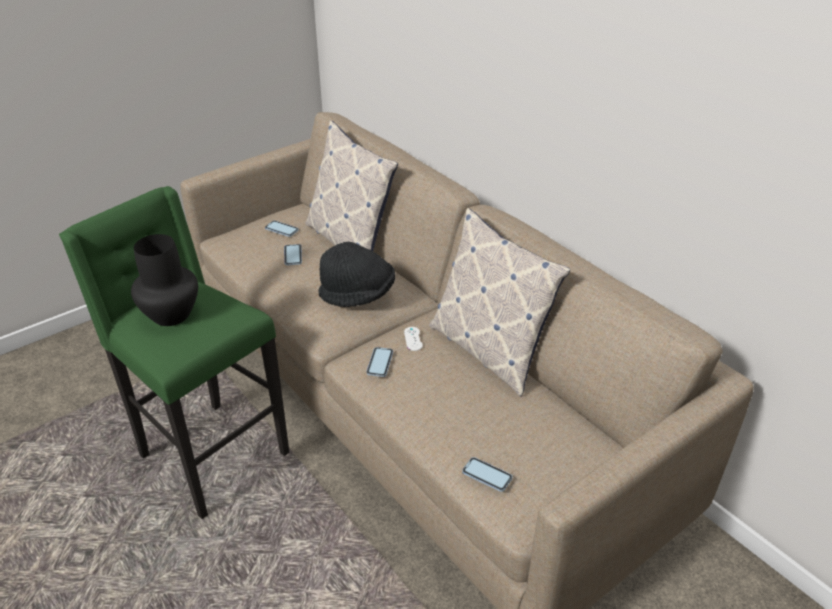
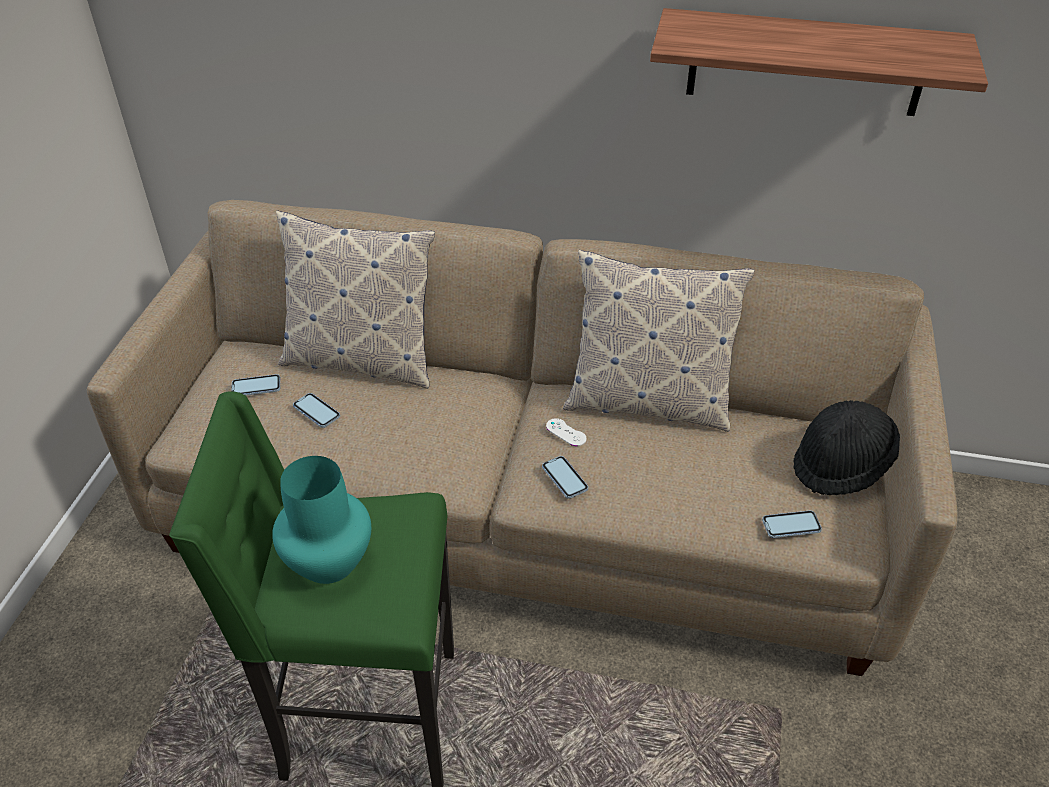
camera: 40 degrees left, 5 degrees up
black vase [131,234,198,326] -> turquoise vase [272,456,371,584]
black hat [319,242,395,307] -> black hat moved to [793,400,900,495]
none -> shelf [650,8,988,116]

